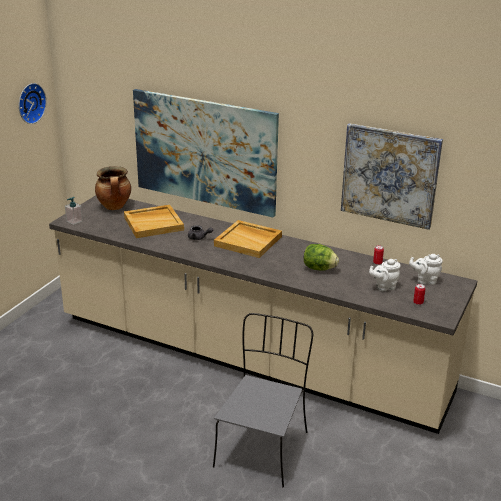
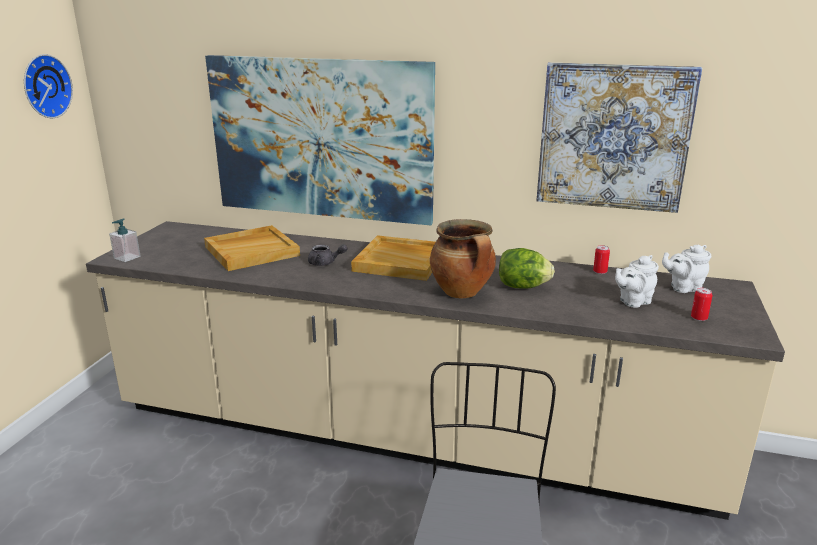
camera: 10 degrees left, 5 degrees down
cooking pot [95,166,131,210] -> cooking pot moved to [430,219,496,299]

